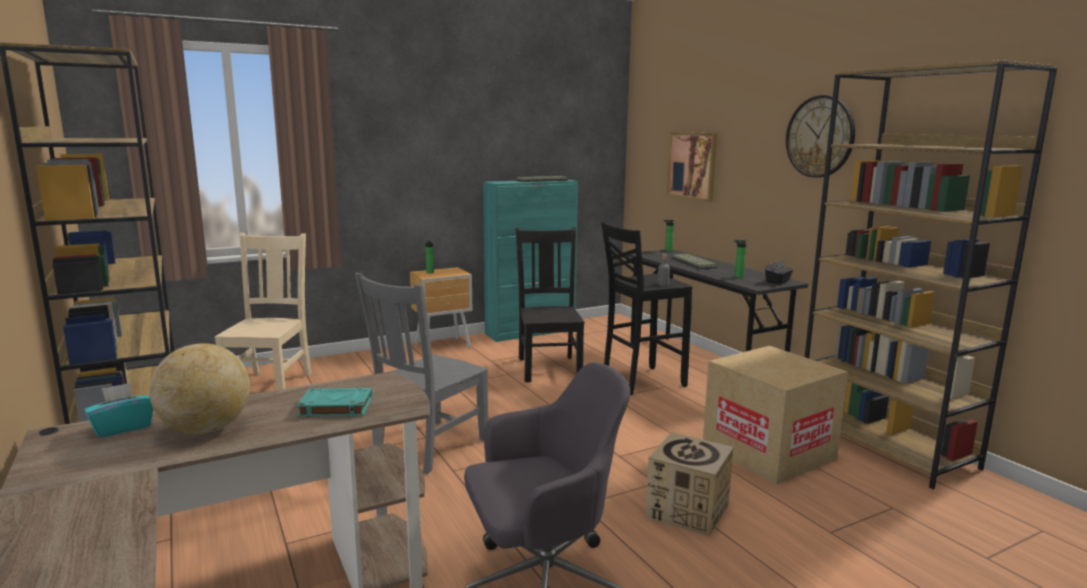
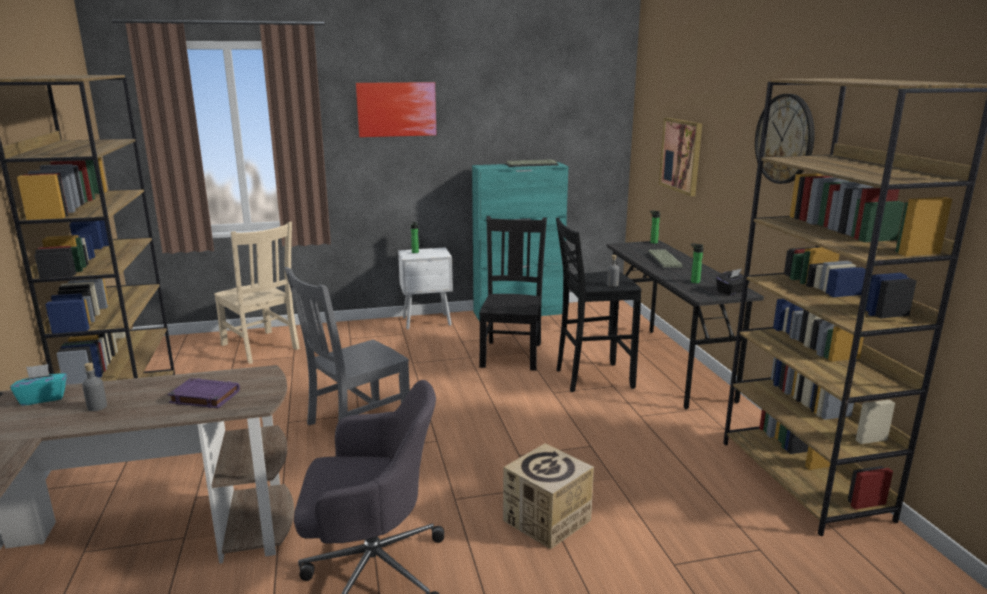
camera: 15 degrees right, 5 degrees up
globe [149,343,250,434] -> grey bottle [82,363,107,411]
beige chair [214,233,312,390] -> beige chair turned 120 degrees clockwise [214,222,300,364]
turquoise book [296,387,372,417] -> purple book [168,378,240,408]
brown nightstand [410,267,472,348] -> white nightstand [398,247,453,329]
cardboard box [703,346,848,485] -> none
none -> picture [356,82,436,137]

